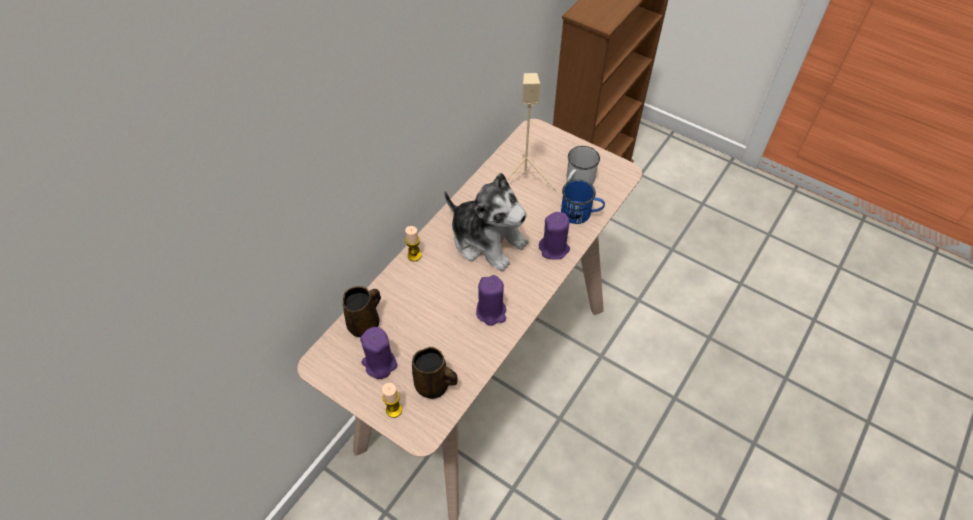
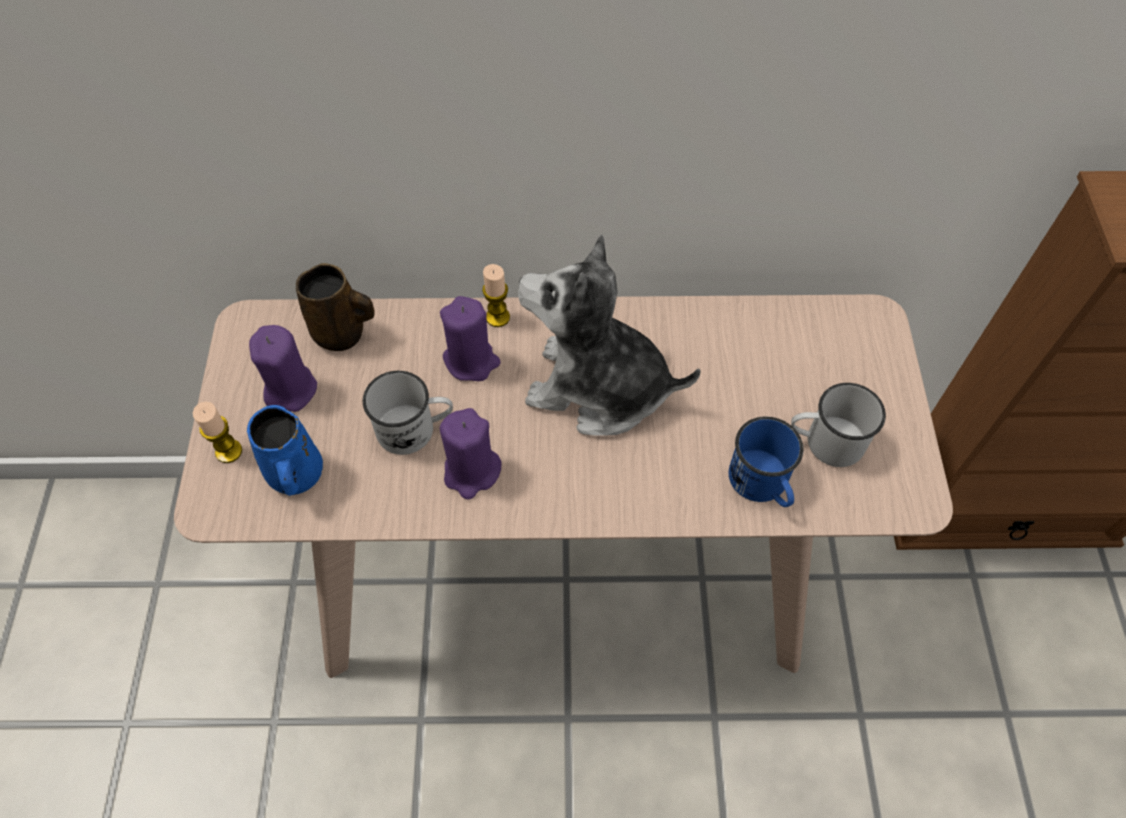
camera: 55 degrees right, 5 degrees up
brown mug [412,347,458,399] -> blue mug [247,405,323,496]
plush toy [444,173,528,271] -> plush toy turned 105 degrees clockwise [518,234,701,436]
beige speaker [506,73,556,191] -> none
purple candle [539,212,570,260] -> purple candle moved to [440,296,501,381]
none -> white mug [363,371,453,455]

